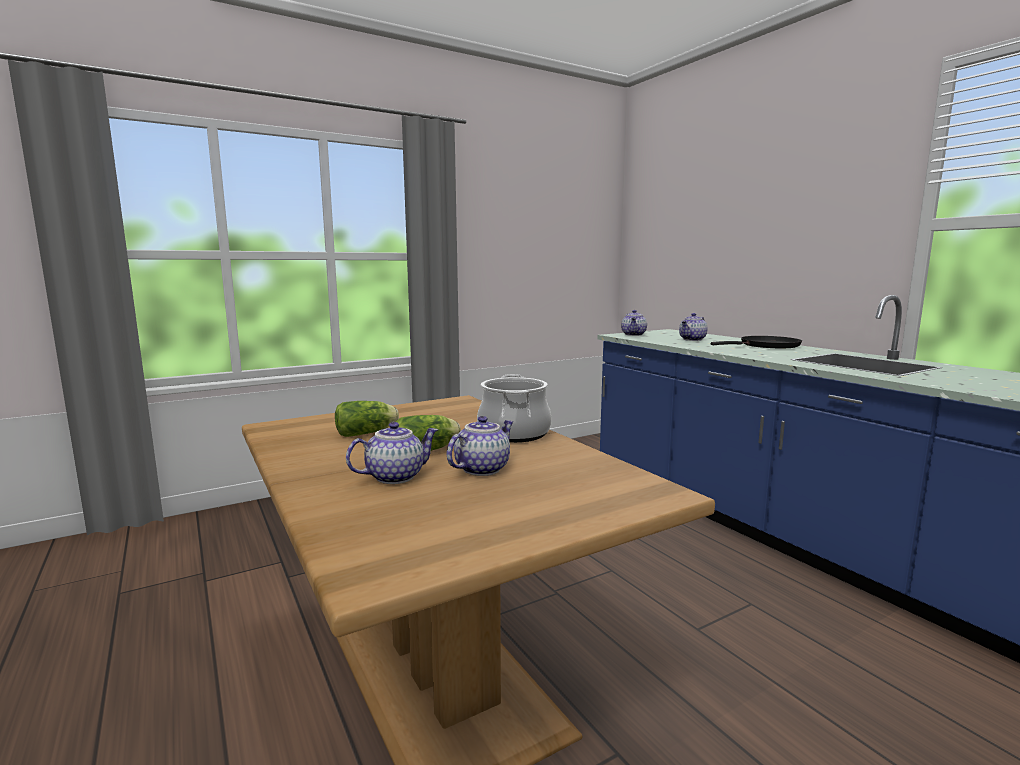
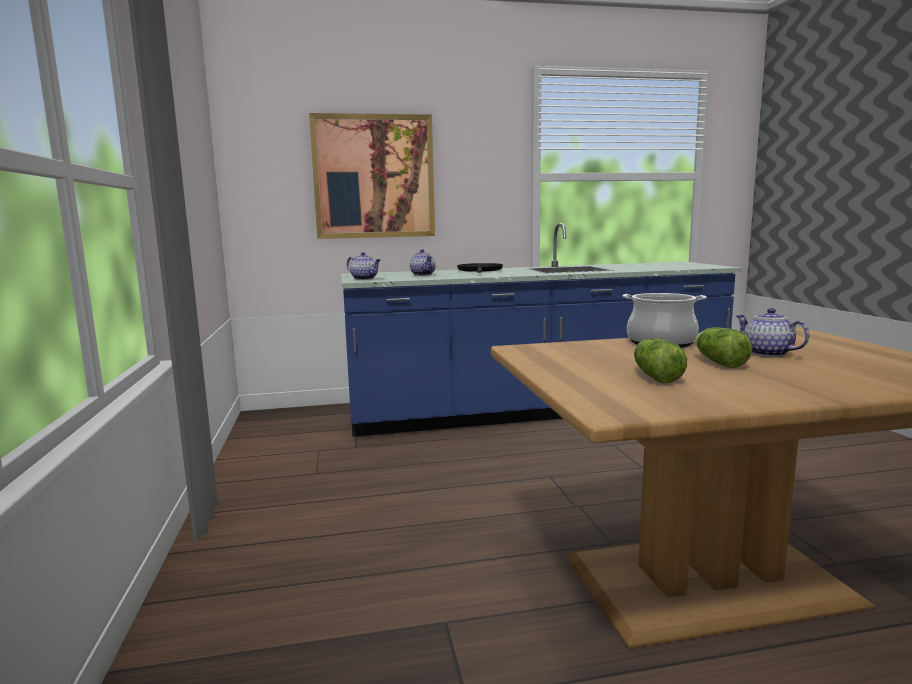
camera: 70 degrees left, 0 degrees up
teapot [346,422,438,484] -> none
none -> picture [309,113,435,239]

